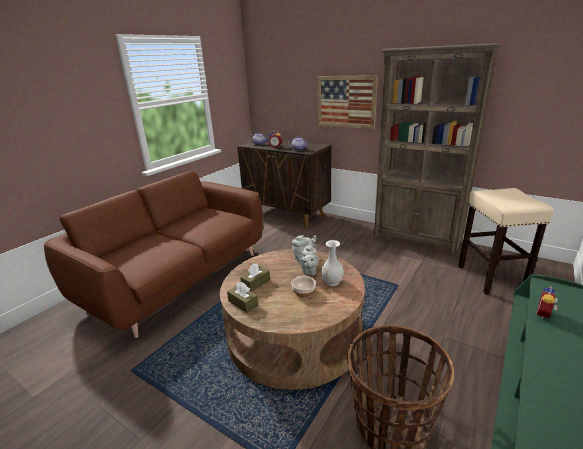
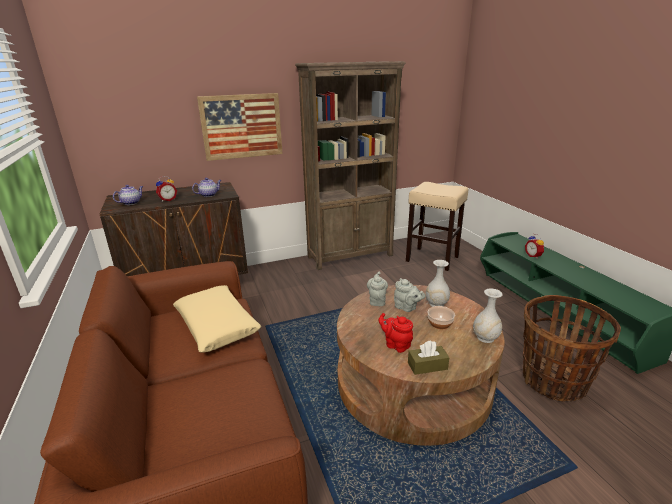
camera: 55 degrees left, 0 degrees up
brown tissue box [240,263,270,292] -> red teapot [378,313,413,353]
none -> beige pillow [173,285,261,353]
none -> white vase [473,288,503,343]

